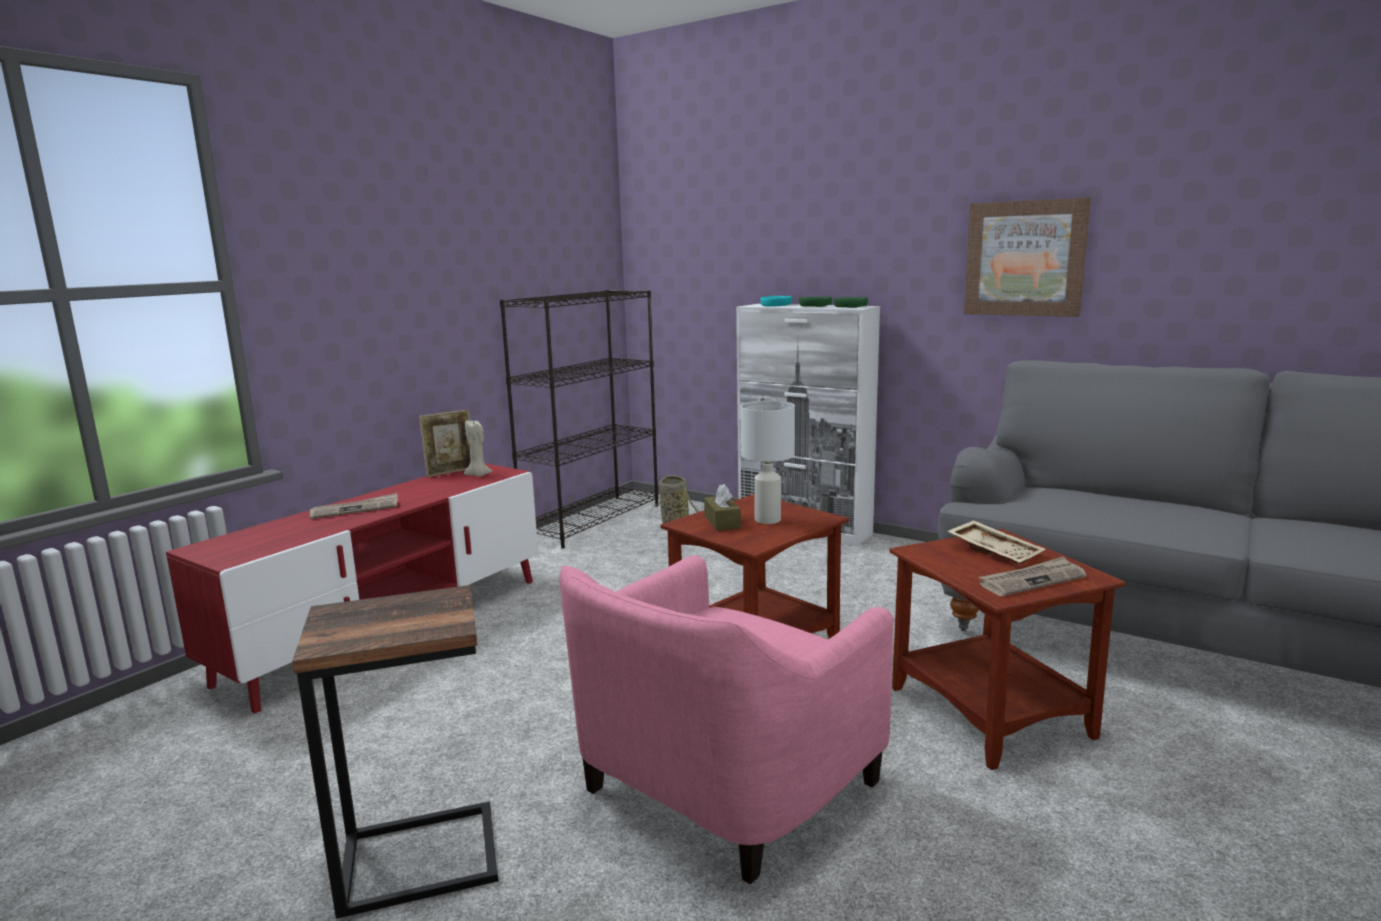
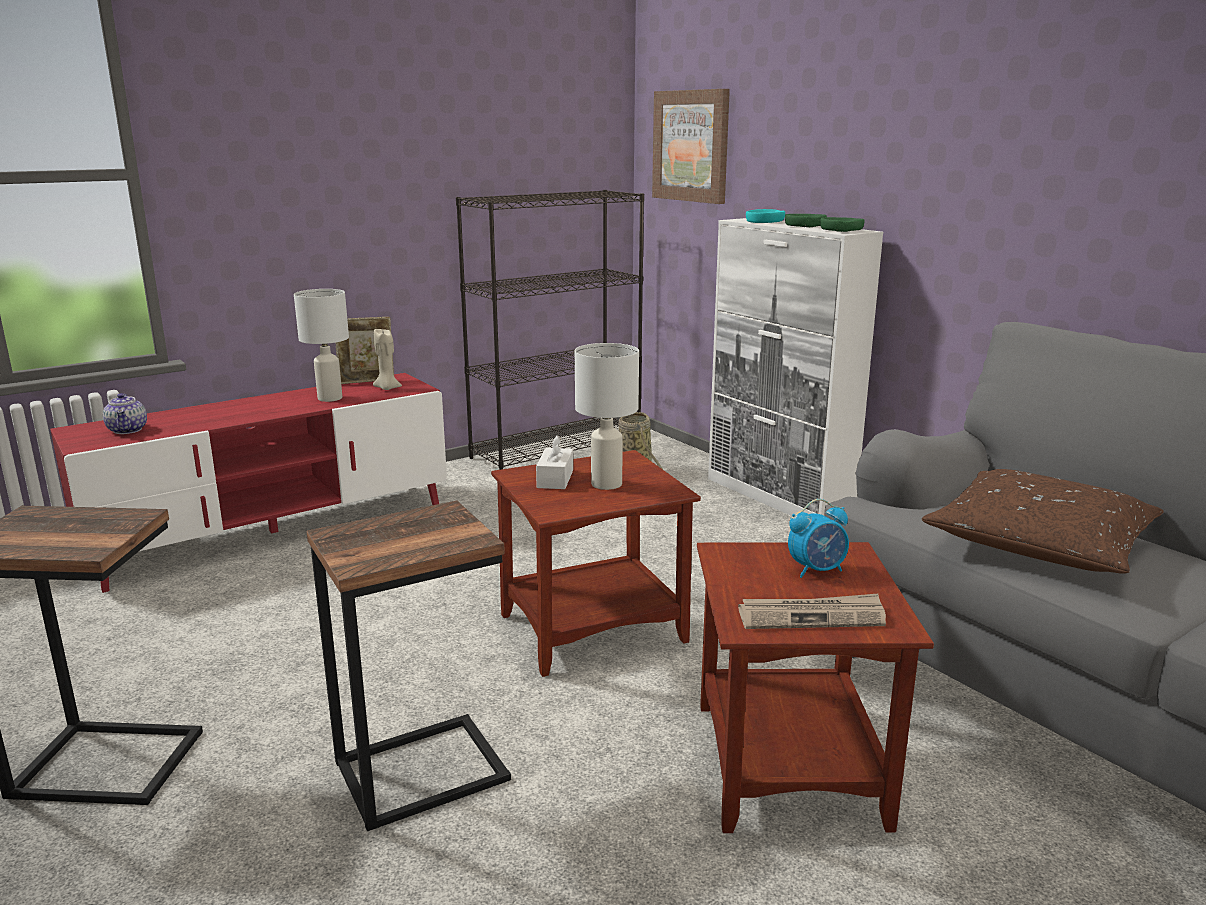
camera: 20 degrees right, 5 degrees up
newspaper [309,493,398,519] -> none
pink armchair [559,555,894,884] -> side table [306,501,511,831]
brown tissue box [704,484,741,531] -> white tissue box [536,435,573,489]
beige tray [947,520,1045,564] -> alarm clock [788,499,849,578]
picture [964,198,1091,317] -> picture moved to [652,89,730,204]
none -> teapot [103,393,147,434]
none -> white table lamp [294,289,349,402]
none -> brown pillow [922,469,1164,574]

